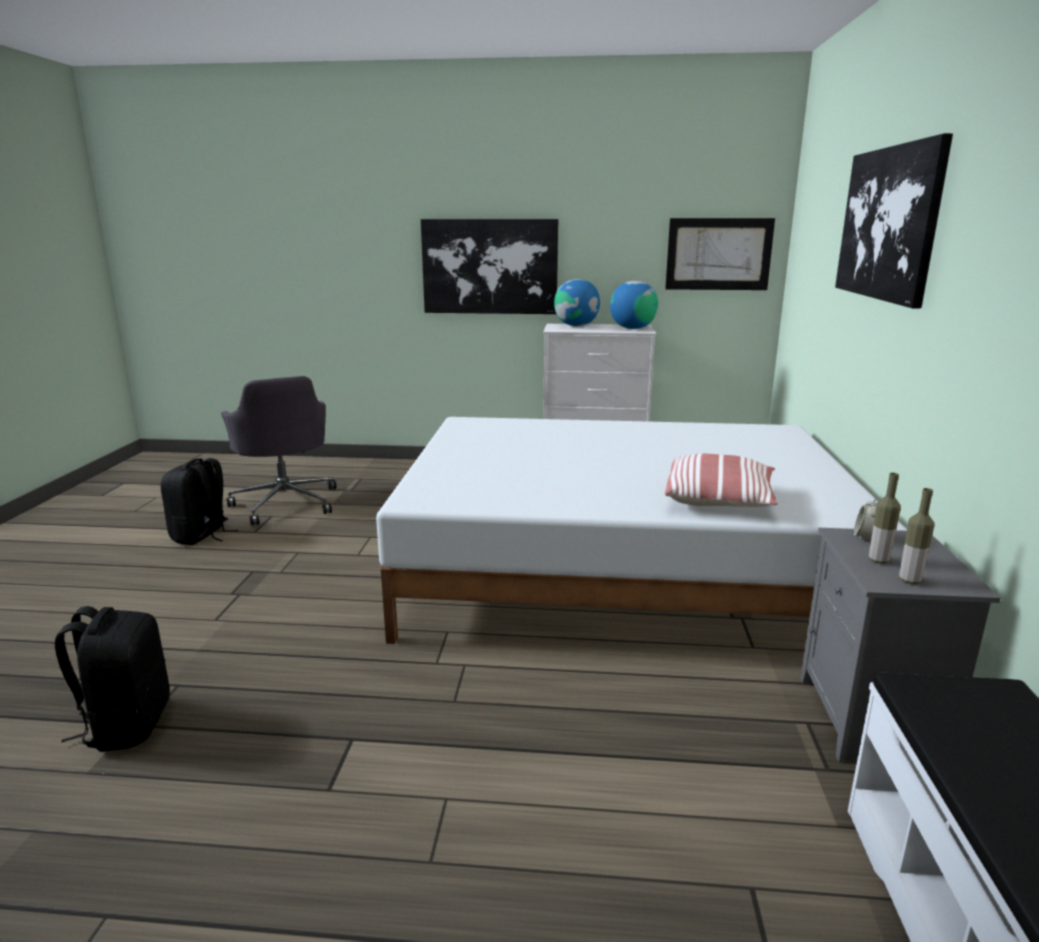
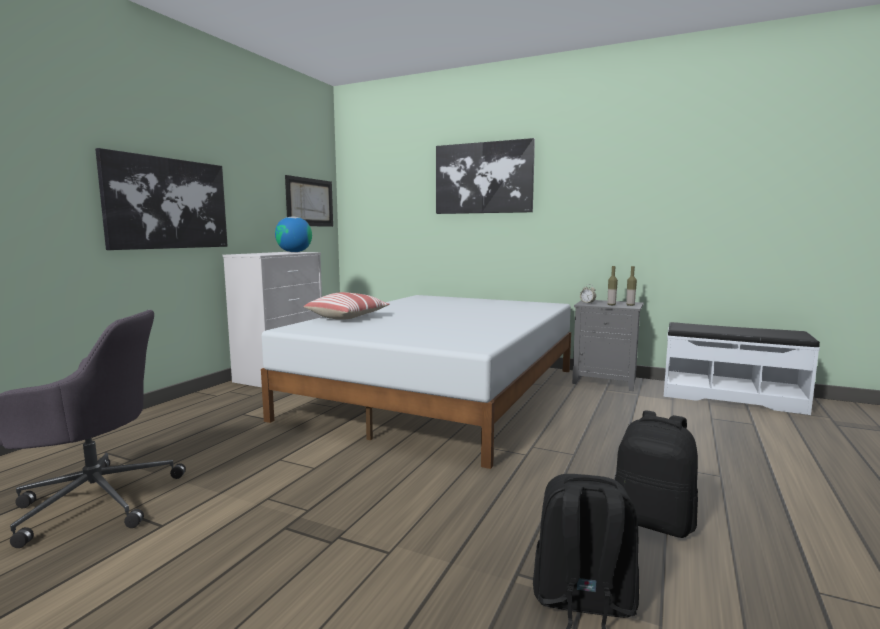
camera: 70 degrees left, 10 degrees down
black backpack [161,458,238,545] -> black backpack moved to [615,410,698,538]
globe [554,279,600,326] -> none
pillow [665,454,778,507] -> pillow moved to [304,292,390,320]

